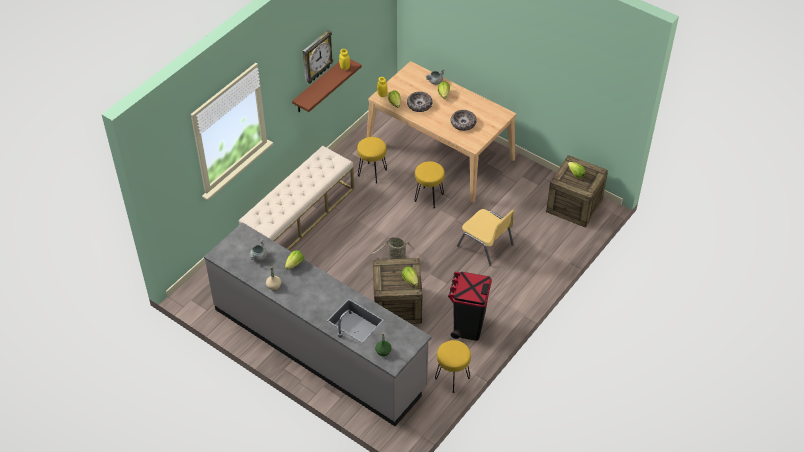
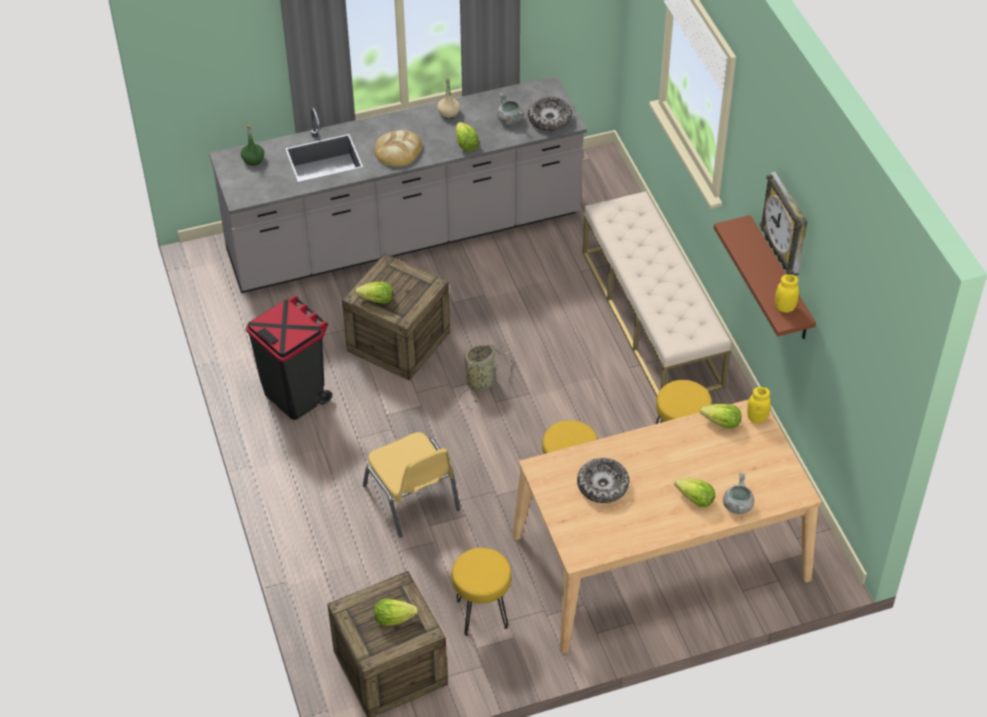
camera: 125 degrees right, 0 degrees up
bowl [407,92,433,112] -> bowl moved to [528,96,572,131]
yellow stool [435,340,471,393] -> yellow stool moved to [452,548,511,636]
yellow chair [457,209,514,266] -> yellow chair turned 105 degrees counterclockwise [363,432,460,538]
none -> bread [374,130,422,167]

